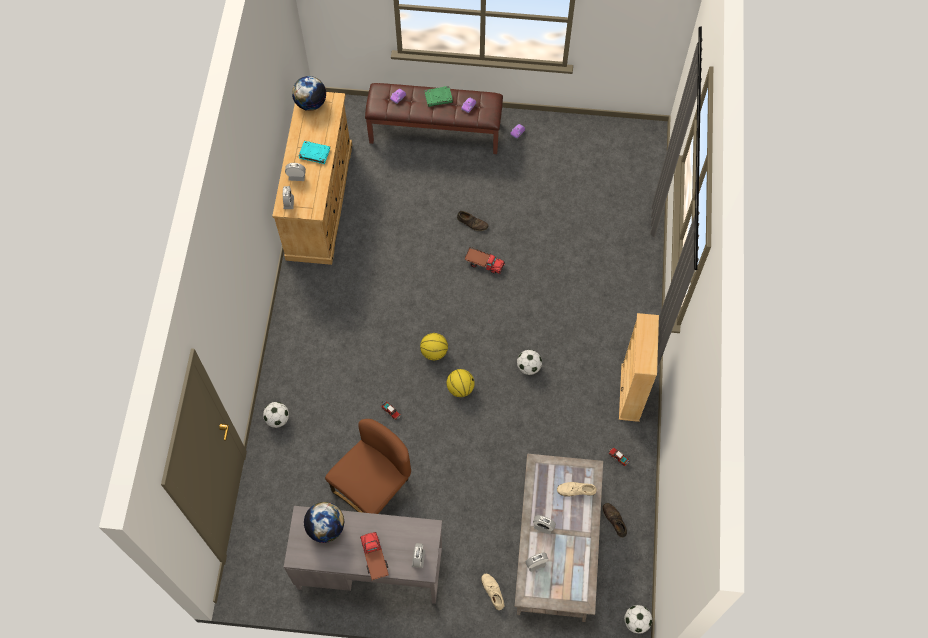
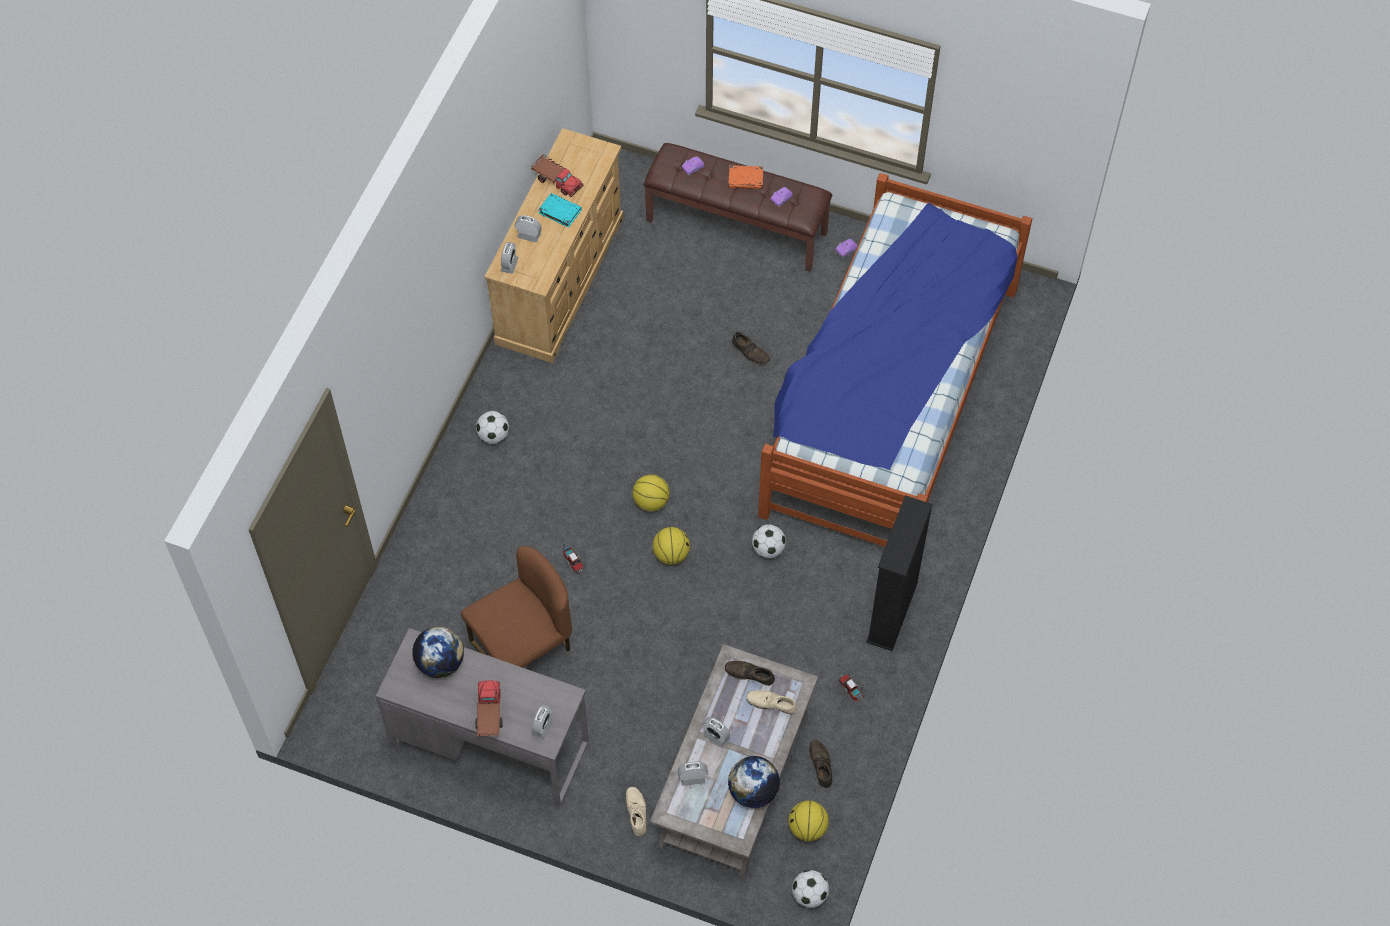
camera: 15 degrees right, 5 degrees down
football [263,402,289,428] -> football moved to [476,411,509,444]
globe [292,76,326,111] -> globe moved to [728,756,780,808]
green book [425,86,453,107] -> orange book [728,165,763,189]
toy truck [465,247,505,274] -> toy truck moved to [531,154,583,197]
beige bookcase [619,313,659,422] -> black bookcase [866,495,933,651]
none -> brown shoe [725,661,775,686]
none -> bed [758,173,1032,547]
none -> basketball [789,801,829,841]

